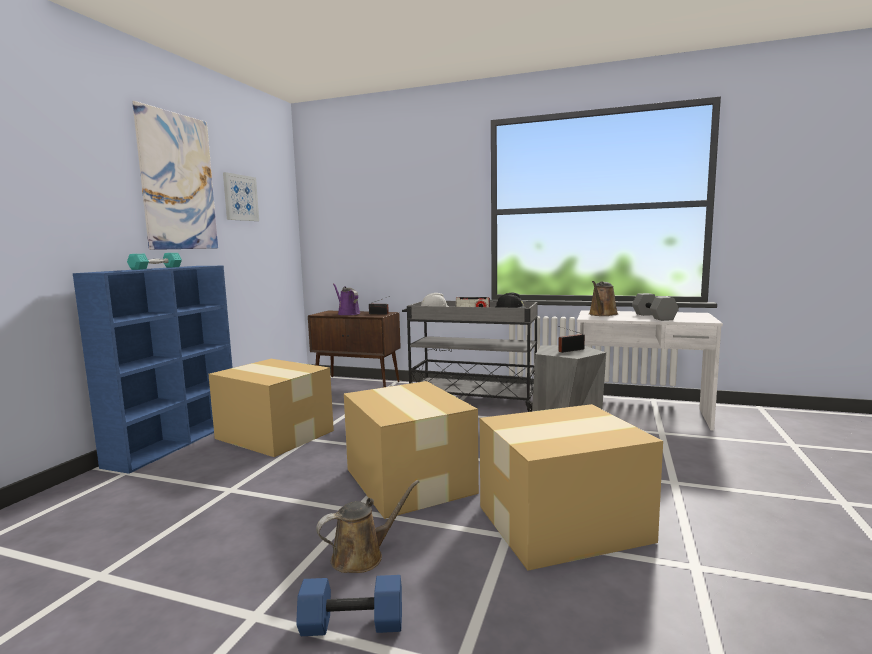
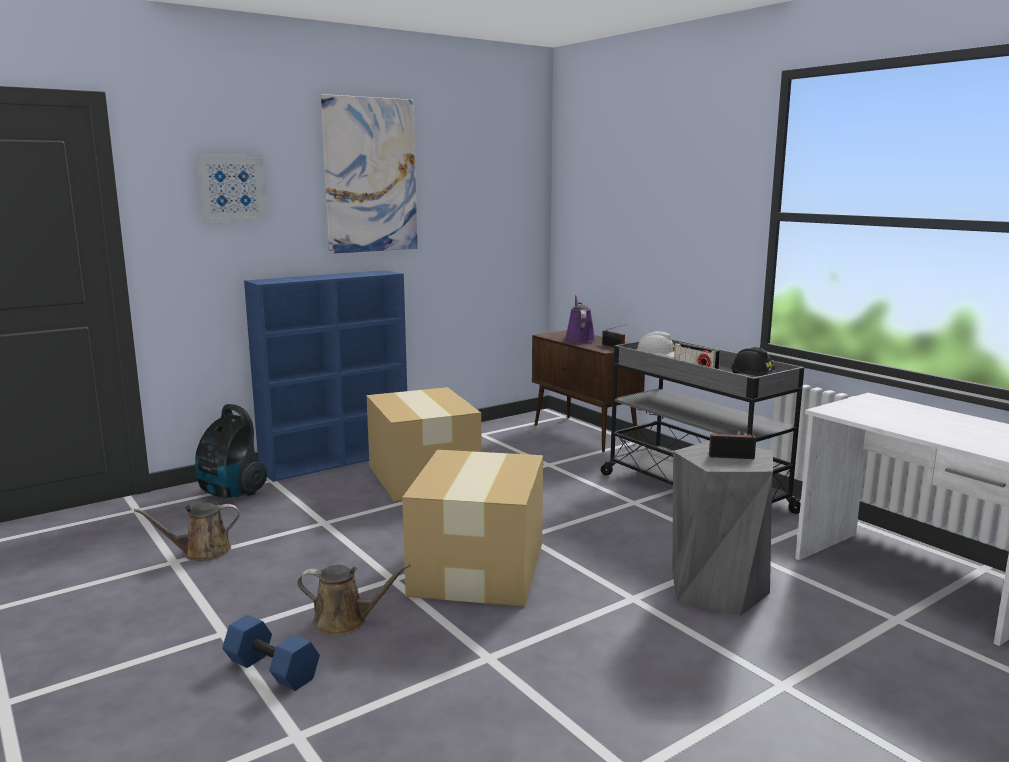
camera: 35 degrees right, 5 degrees up
turquoise dumbbell [127,253,182,270] -> none
picture [223,172,259,221] -> picture moved to [196,154,267,222]
cardboard box [480,404,663,571] -> none
brown watering can [589,281,618,316] -> brown watering can moved to [134,503,240,561]
grey dumbbell [632,293,679,321] -> none
none -> vacuum cleaner [195,404,267,498]

